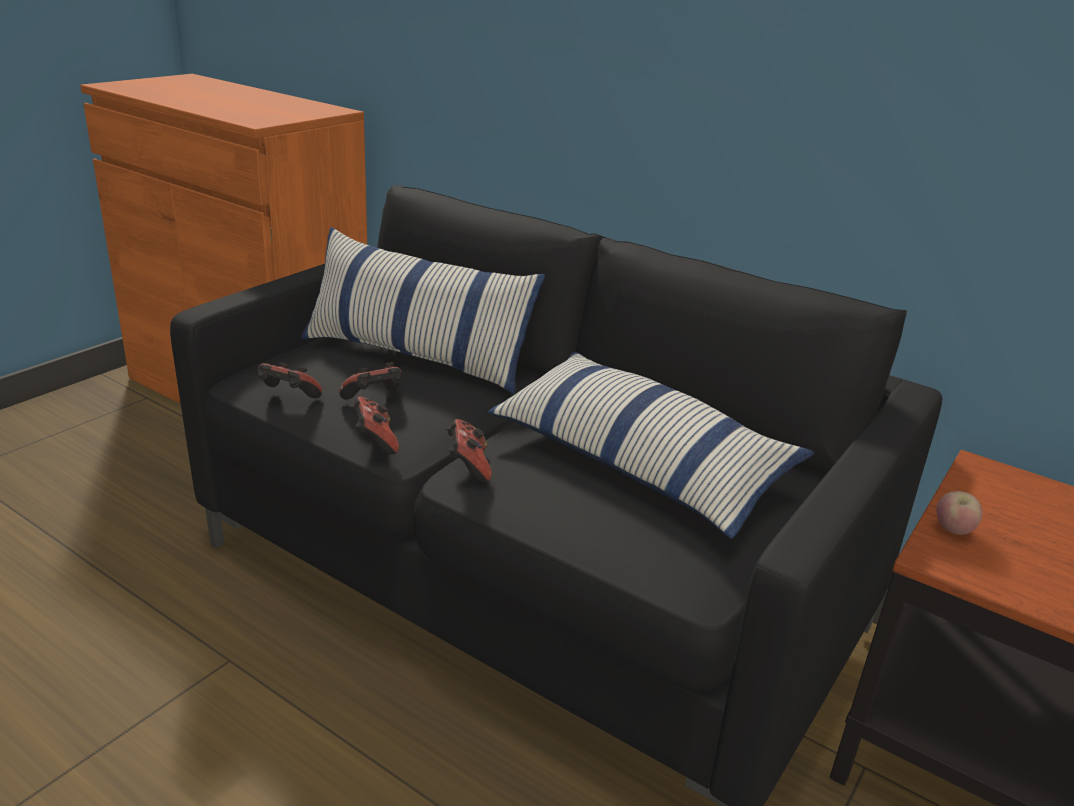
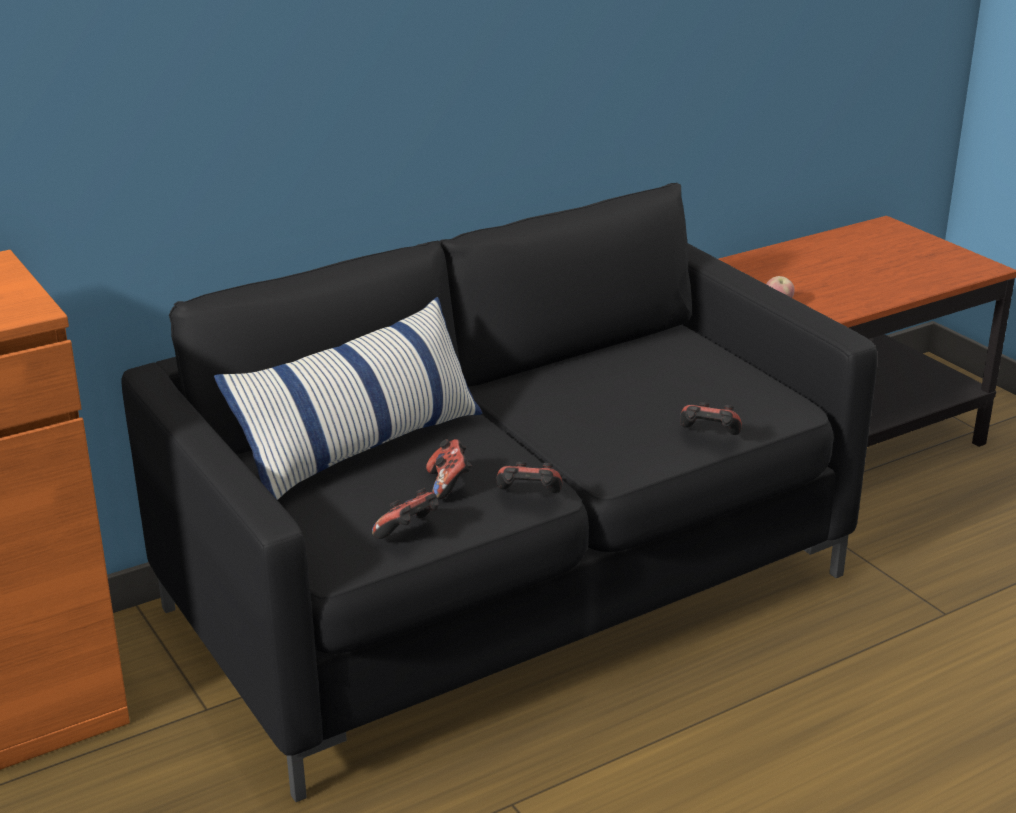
camera: 65 degrees left, 0 degrees up
game controller [447,419,492,482] -> game controller moved to [680,402,742,435]
pillow [488,351,814,539] -> none

